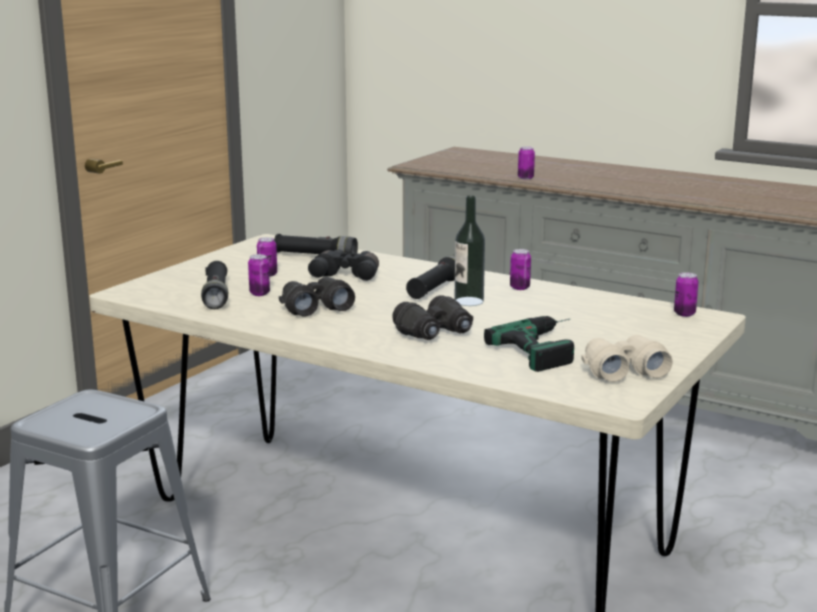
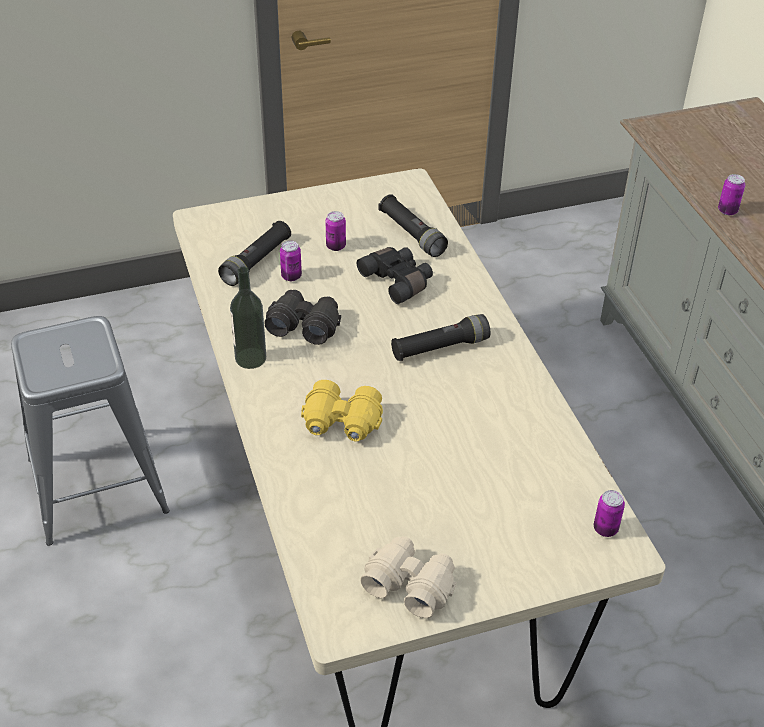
camera: 40 degrees right, 25 degrees up
black binoculars [392,295,473,340] -> yellow binoculars [301,380,383,441]
bottle [454,195,485,306] -> bottle moved to [230,266,266,369]
power drill [484,316,574,372] -> none
can [510,249,531,290] -> none

